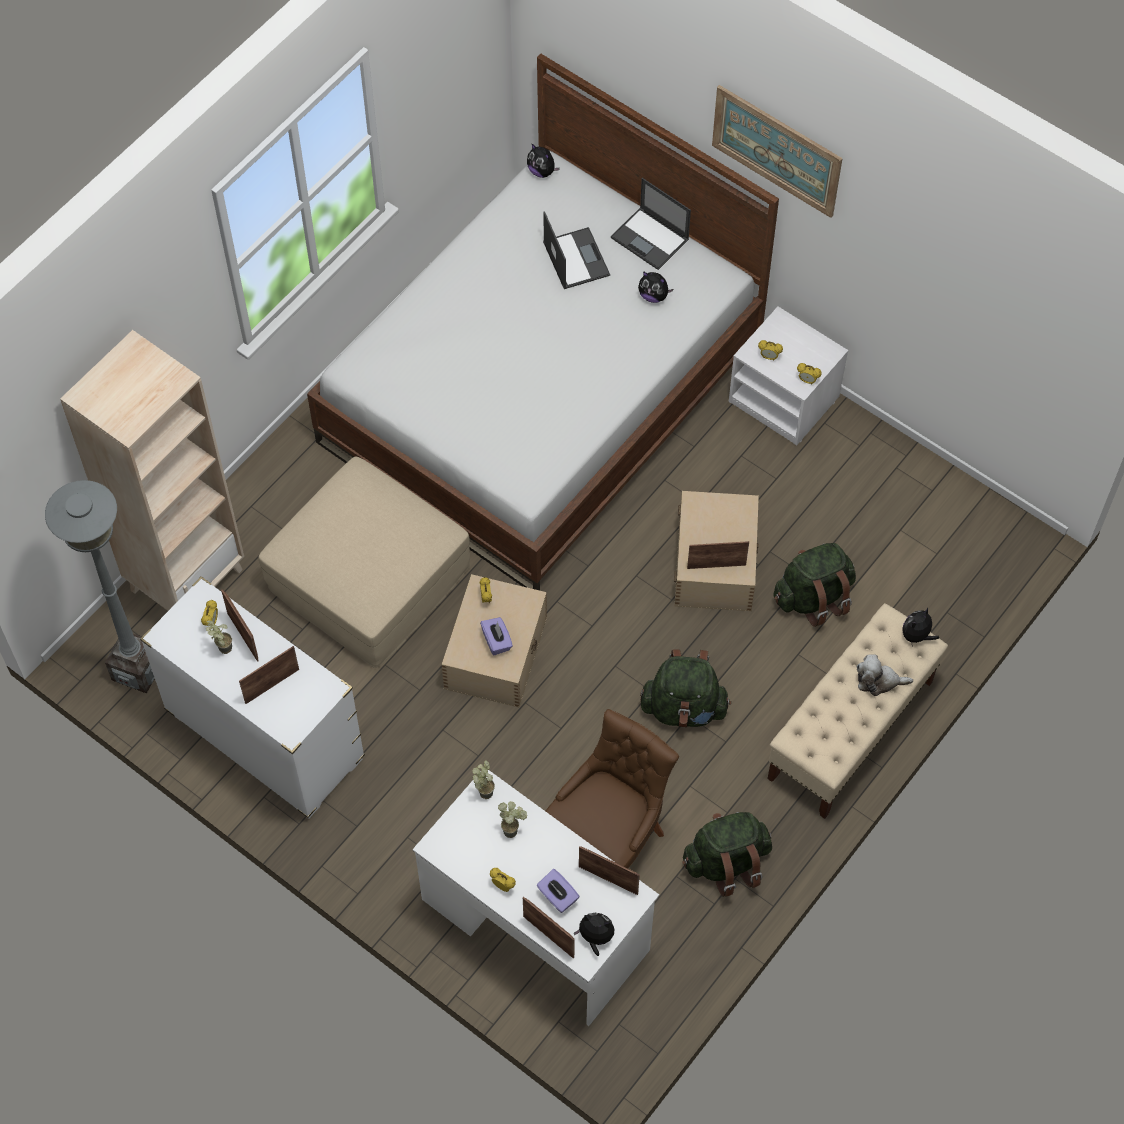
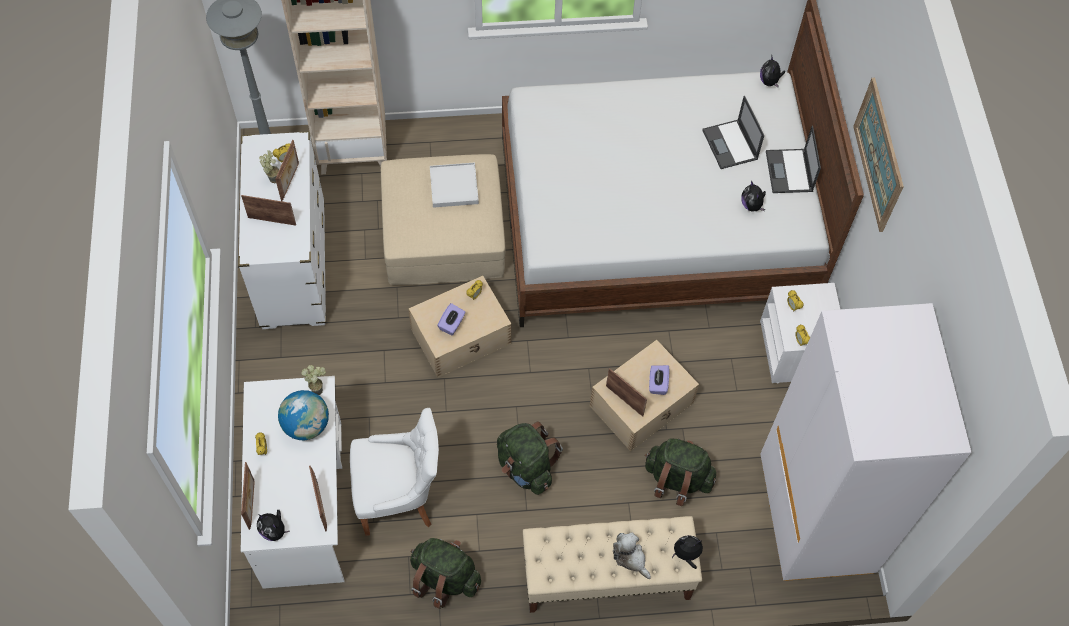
camera: 45 degrees right, 0 degrees up
potted plant [498,801,527,838] -> globe [278,390,329,440]
purple tissue box [537,869,580,913] -> purple tissue box moved to [649,365,669,395]
laptop [543,211,610,289] -> laptop turned 135 degrees clockwise [702,96,764,169]
brown chair [546,709,679,868] -> white chair [350,408,439,536]
plush toy [574,913,614,956] -> plush toy turned 150 degrees clockwise [257,510,290,541]
none -> white tray [430,162,479,208]
none -> white wardrobe [760,303,972,581]

